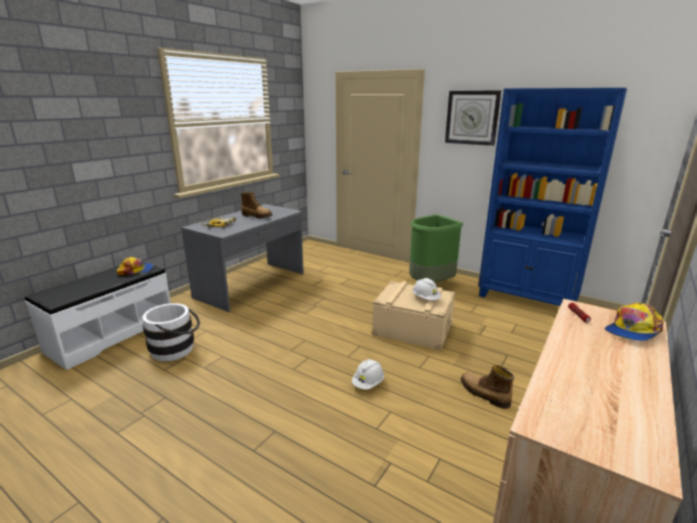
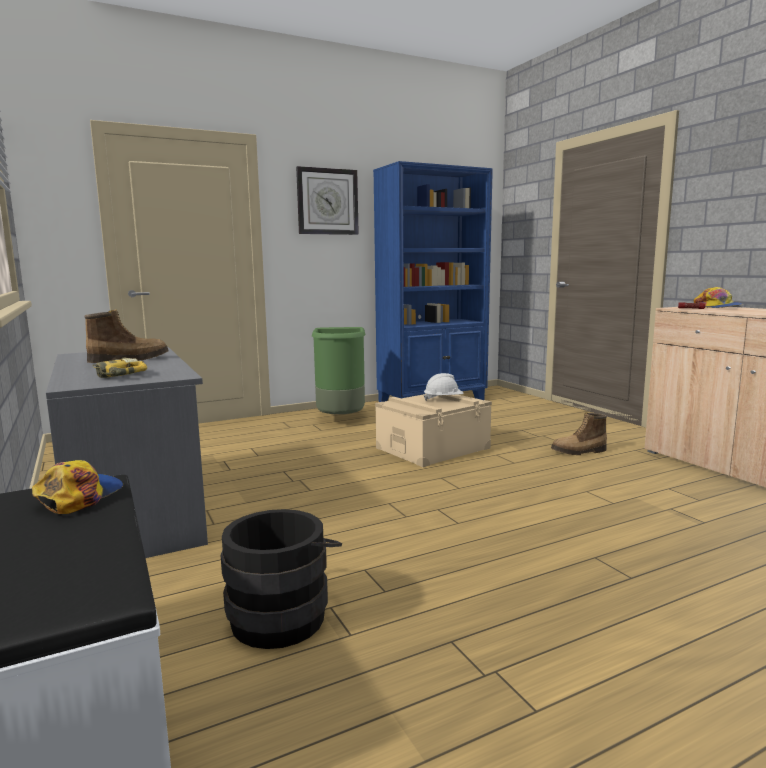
camera: 60 degrees left, 10 degrees down
white bucket [142,303,200,361] -> black bucket [221,509,342,649]
white hard hat [352,359,384,390] -> none

